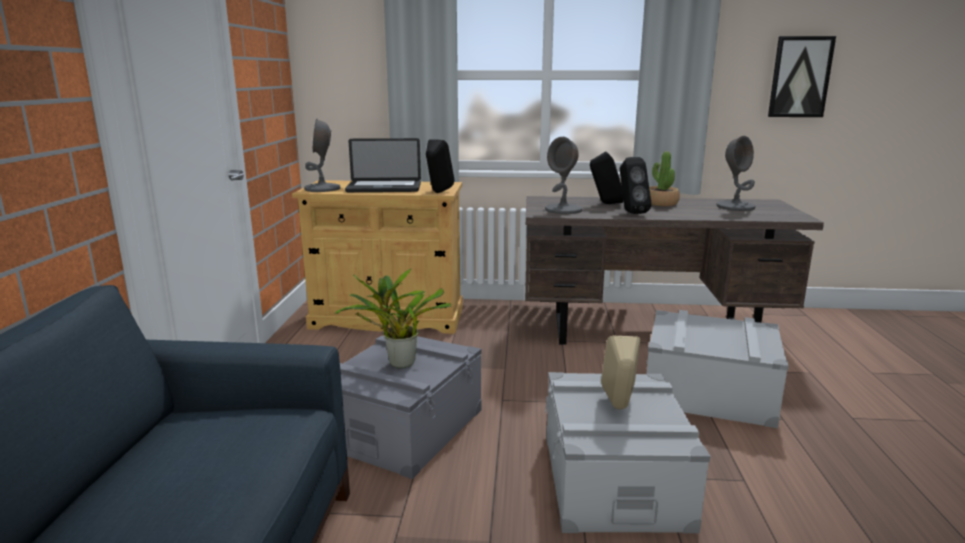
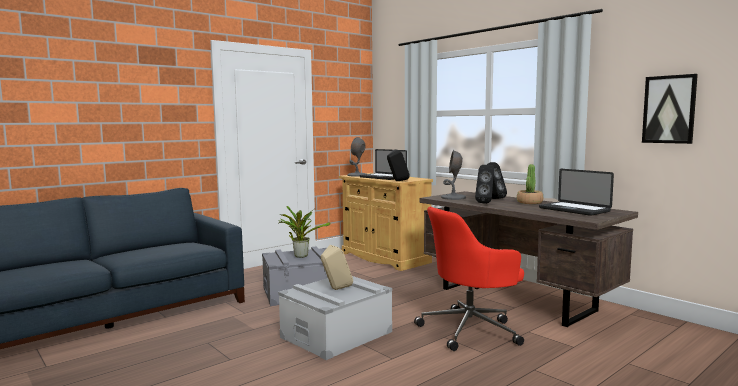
camera: 45 degrees right, 10 degrees down
grey storage box [646,310,789,428] -> red office chair [414,207,524,351]
grey table lamp [717,136,756,211] -> laptop [539,169,614,216]

